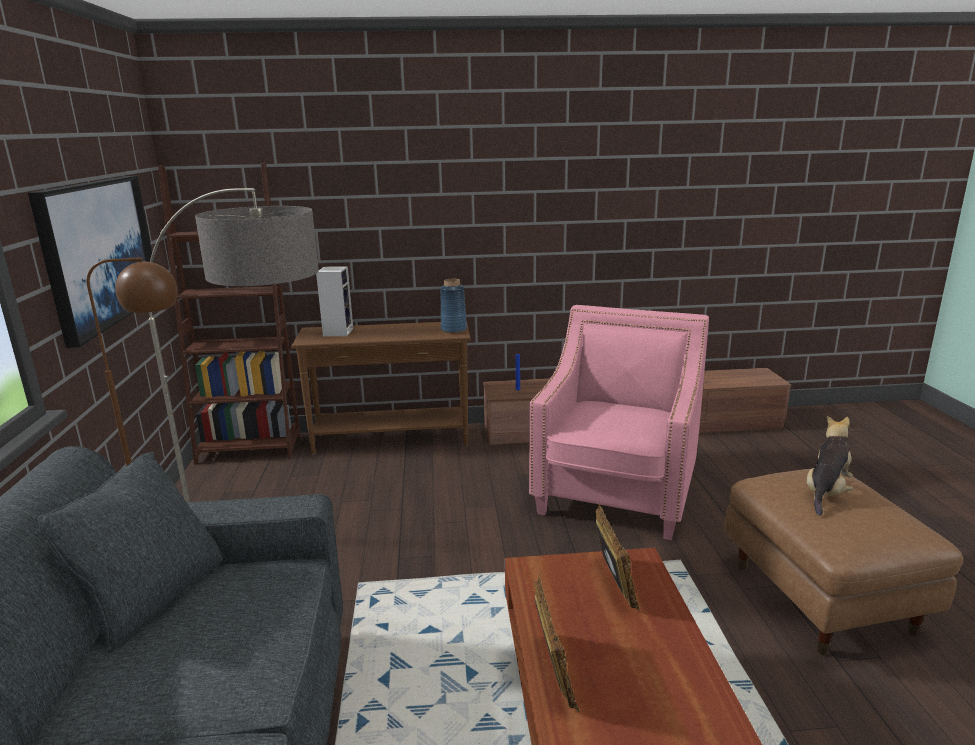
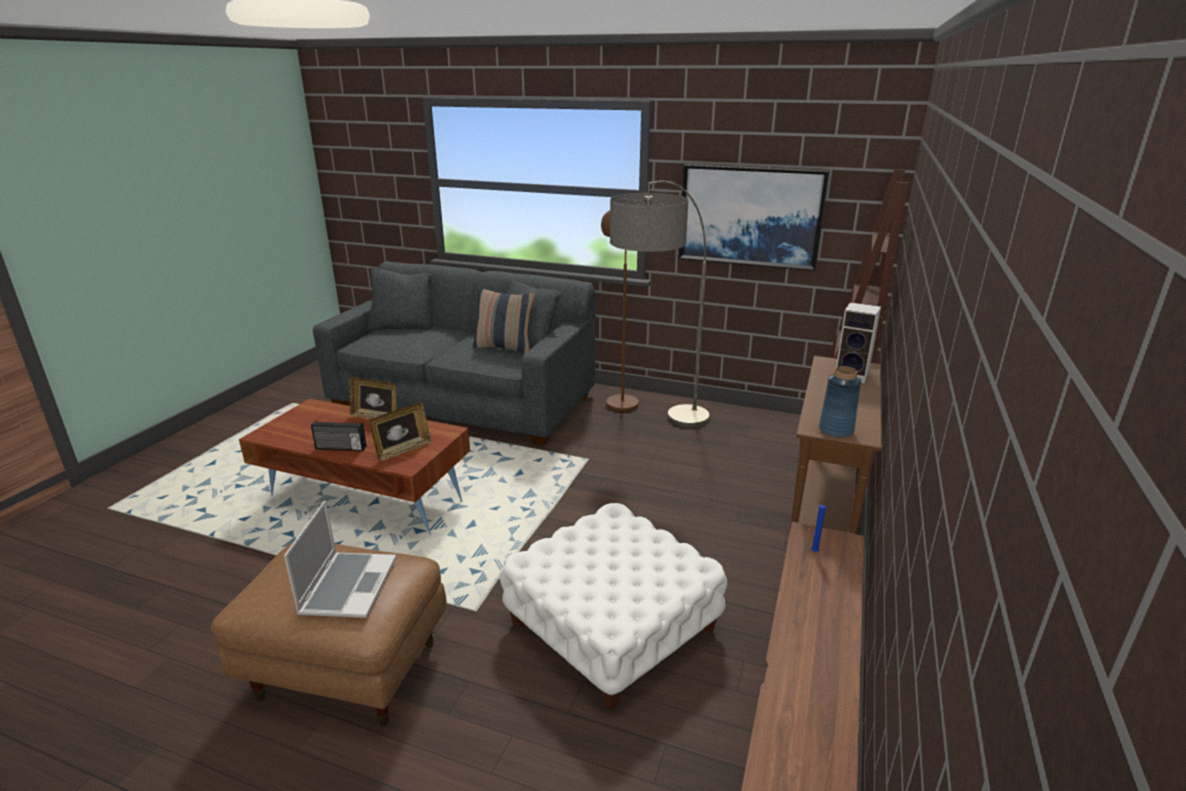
camera: 115 degrees right, 5 degrees up
pink armchair [529,305,709,540] -> white ottoman [500,503,727,711]
picture frame [595,503,639,610] -> picture frame turned 60 degrees counterclockwise [369,402,432,461]
plush toy [807,416,853,516] -> laptop [284,500,396,618]
none -> radio [311,421,367,451]
none -> pillow [473,288,535,354]

